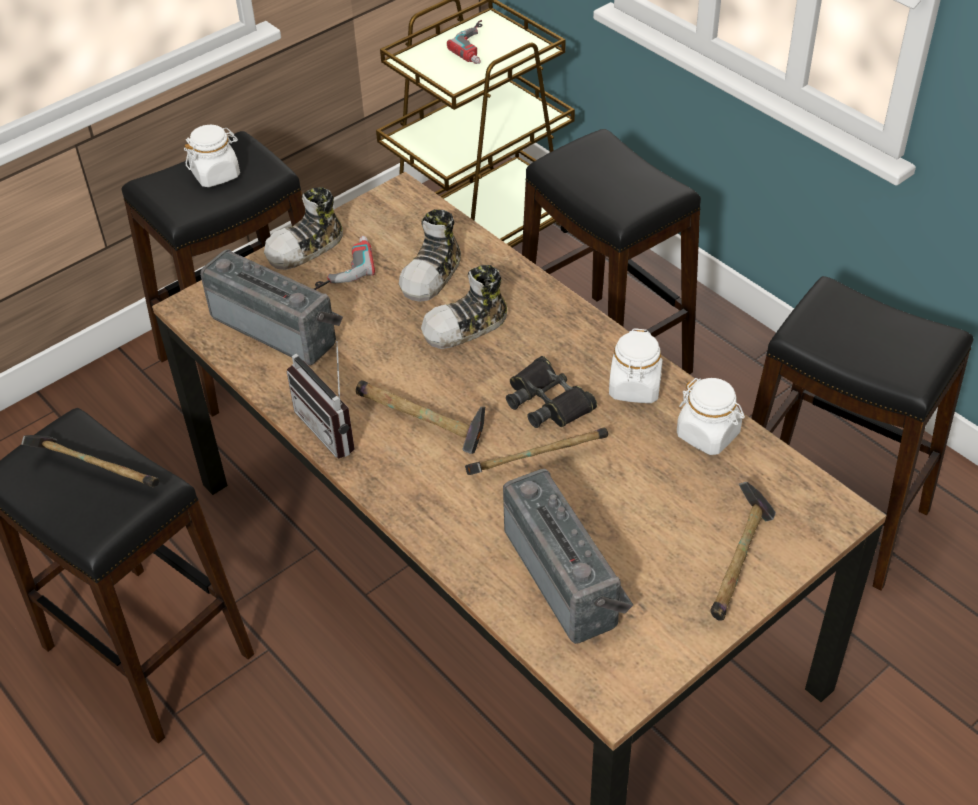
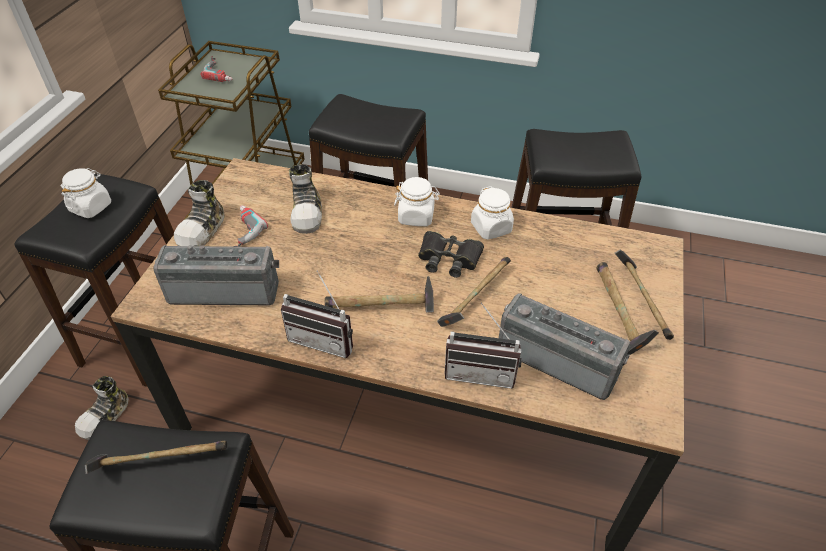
camera: 35 degrees left, 0 degrees up
shoe [421,265,507,349] -> shoe moved to [75,376,129,440]
white jar [677,378,745,455] -> white jar moved to [394,177,440,226]
none -> radio [444,302,522,389]
none -> hammer [596,262,659,355]

